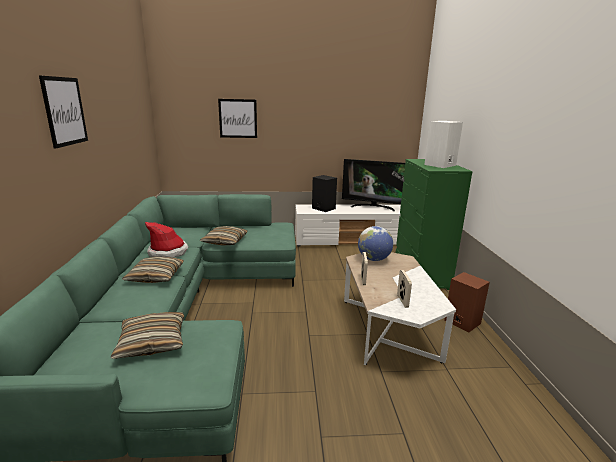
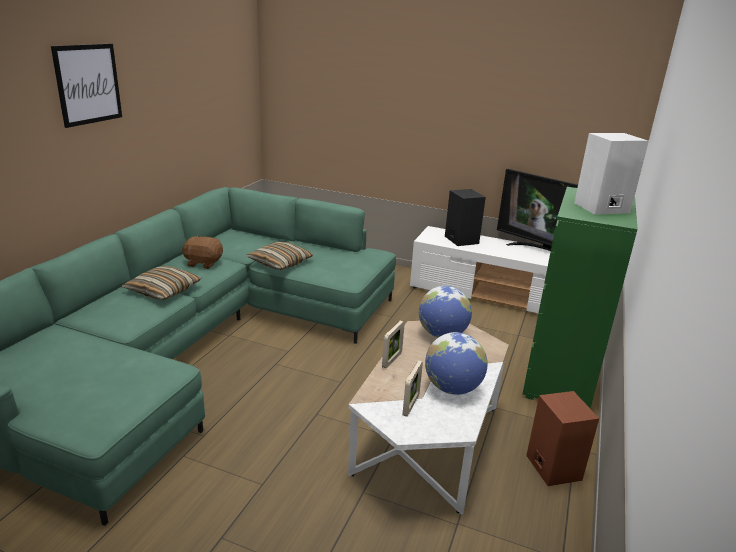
camera: 25 degrees right, 5 degrees up
pillow [111,312,184,359] -> none
hat [145,222,189,258] -> brown plush toy [182,235,223,269]
picture [218,99,257,138] -> none
none -> globe [425,332,488,395]

